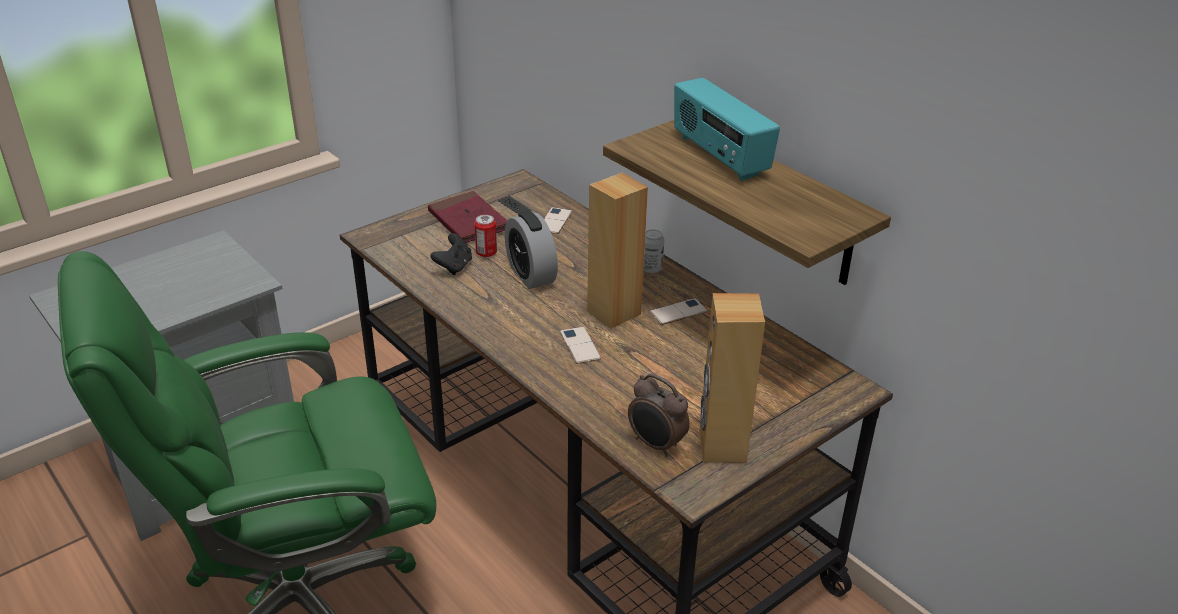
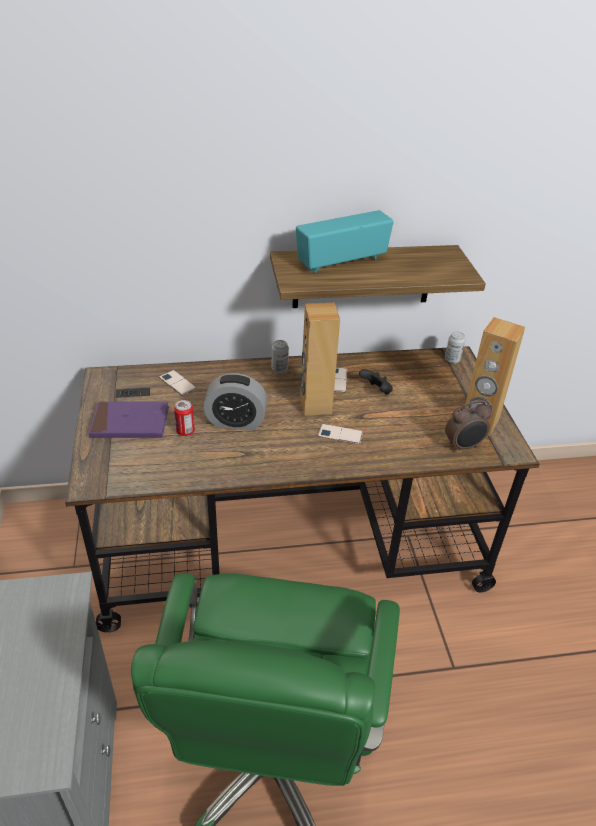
camera: 60 degrees left, 5 degrees up
red book [428,191,507,243] -> purple book [88,401,169,438]
black game controller [431,233,472,275] -> black game controller moved to [359,369,393,395]
radio [674,78,780,181] -> radio turned 150 degrees clockwise [296,210,394,273]
none -> can [445,331,465,363]

